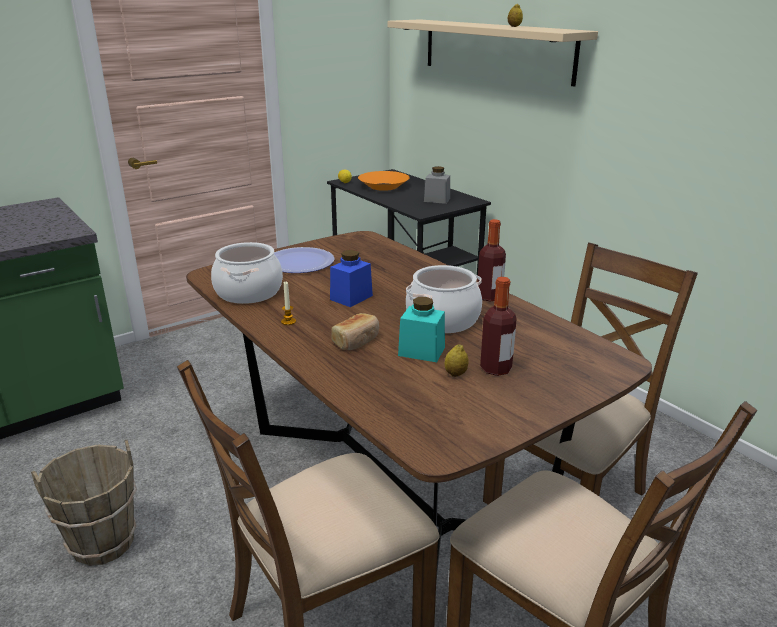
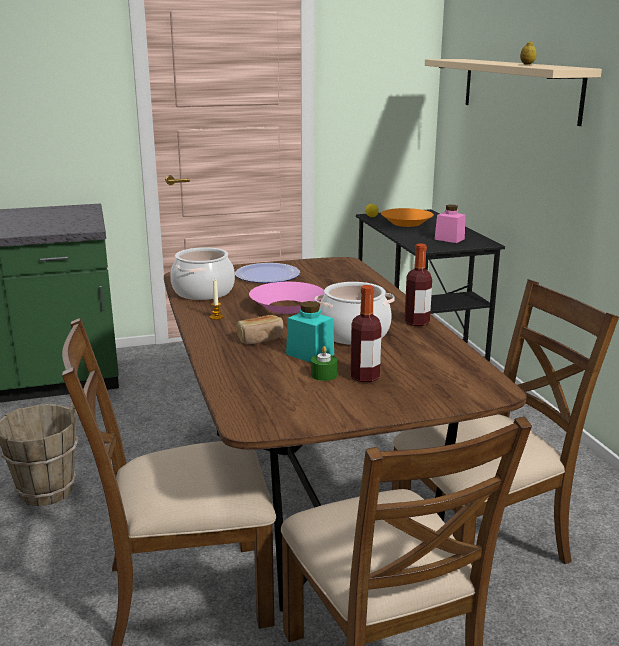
camera: 20 degrees right, 5 degrees down
blue jar [330,250,373,307] -> pink bowl [249,282,324,314]
grey jar [424,166,450,204] -> pink jar [434,205,465,243]
lemon [445,344,469,377] -> green candle [311,346,337,381]

